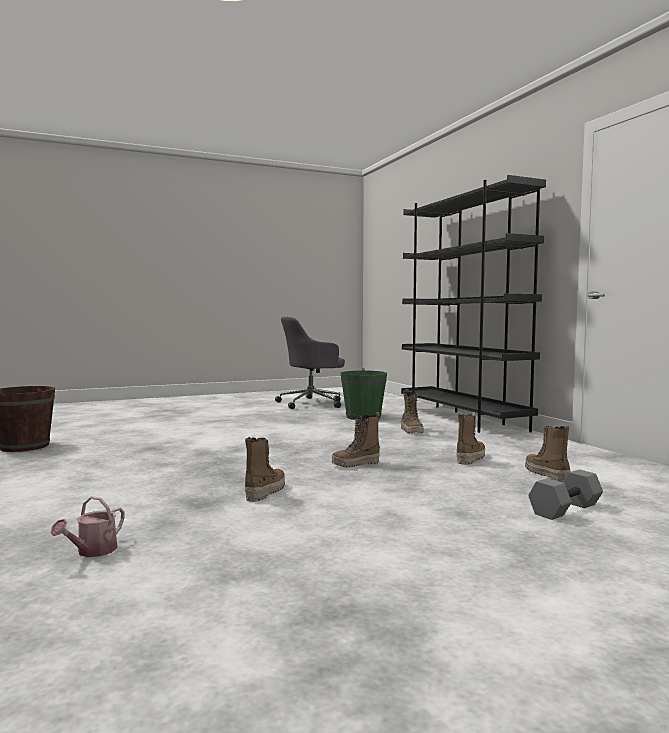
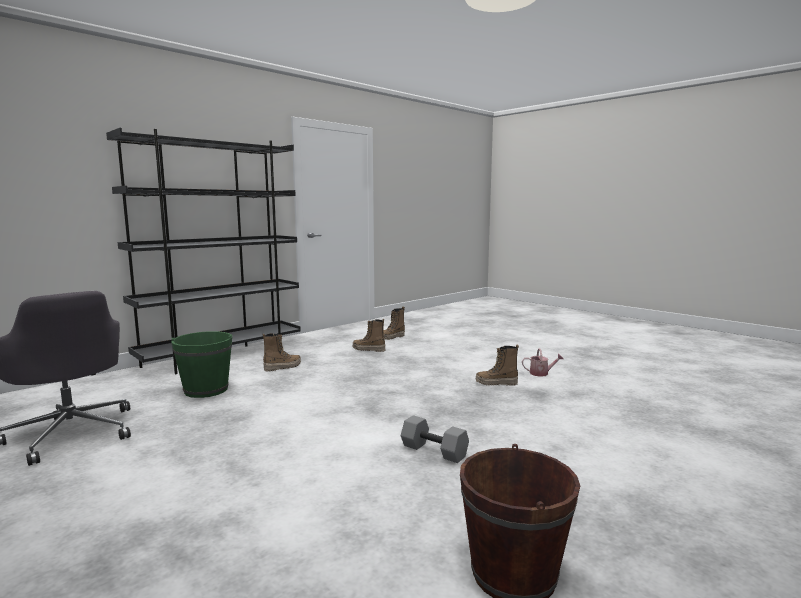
camera: 110 degrees left, 5 degrees up
watering can [51,496,125,557] -> watering can moved to [522,348,564,377]
boot [332,412,380,467] -> none
grey dumbbell [528,470,603,520] -> grey dumbbell moved to [401,415,469,463]

